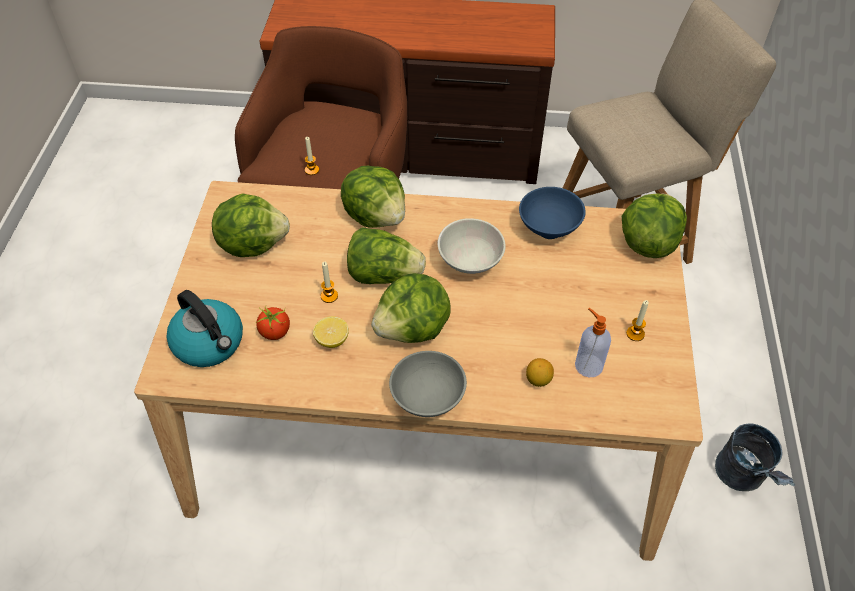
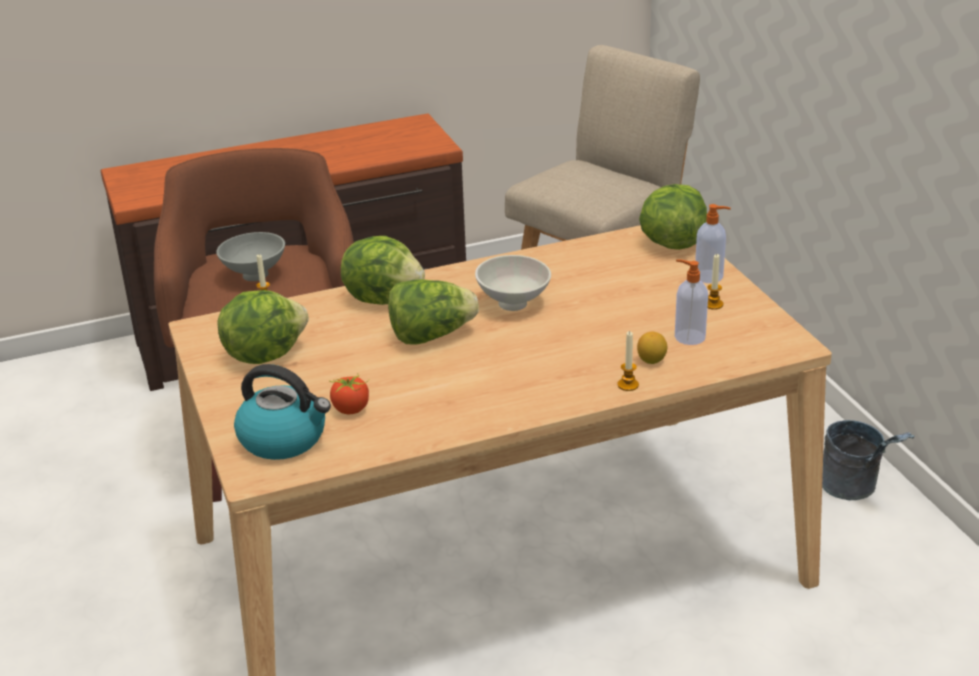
camera: 25 degrees left, 20 degrees down
lemon [313,316,349,348] -> none
candle [321,262,338,303] -> candle moved to [618,331,639,391]
lettuce [371,273,451,343] -> none
grey bowl [389,351,467,417] -> grey bowl moved to [216,232,285,281]
blue bowl [519,187,586,239] -> none
none -> soap dispenser [695,204,731,283]

